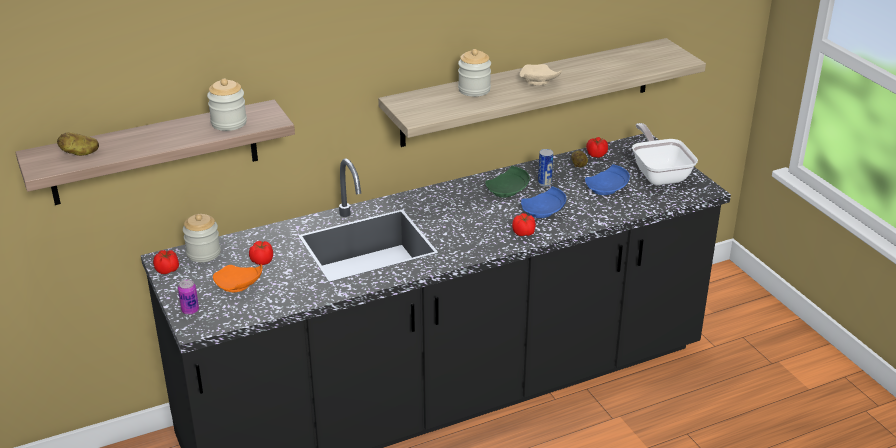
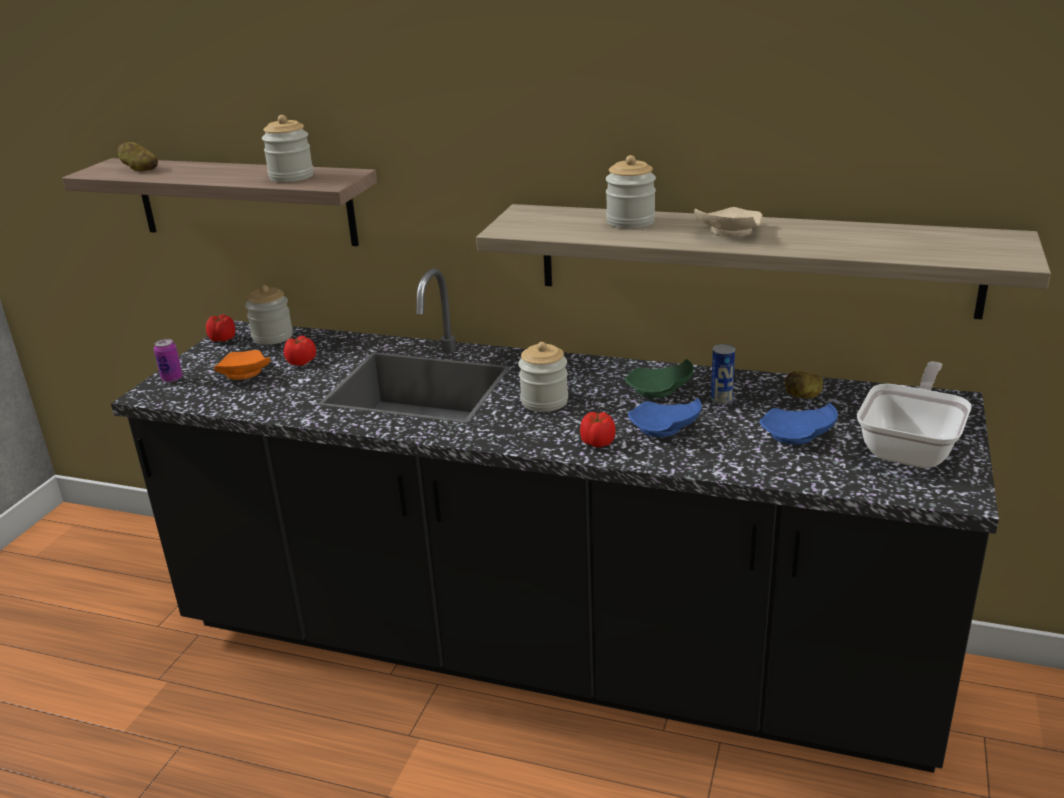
camera: 45 degrees right, 5 degrees down
tomato [586,137,608,158] -> none
none -> jar [518,342,568,412]

